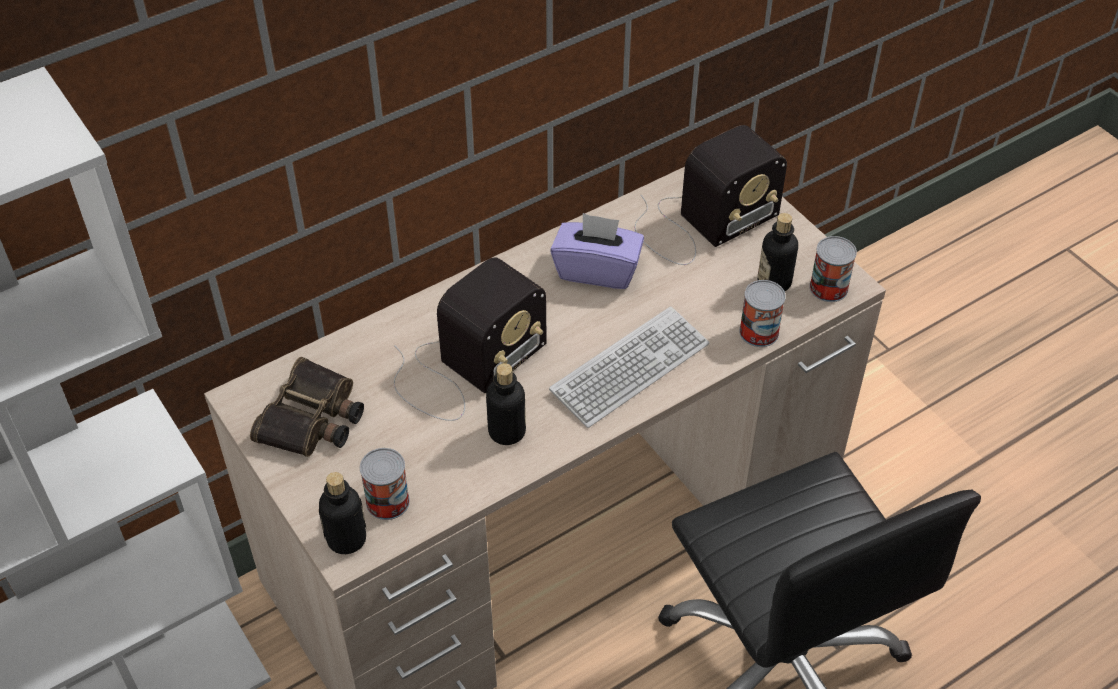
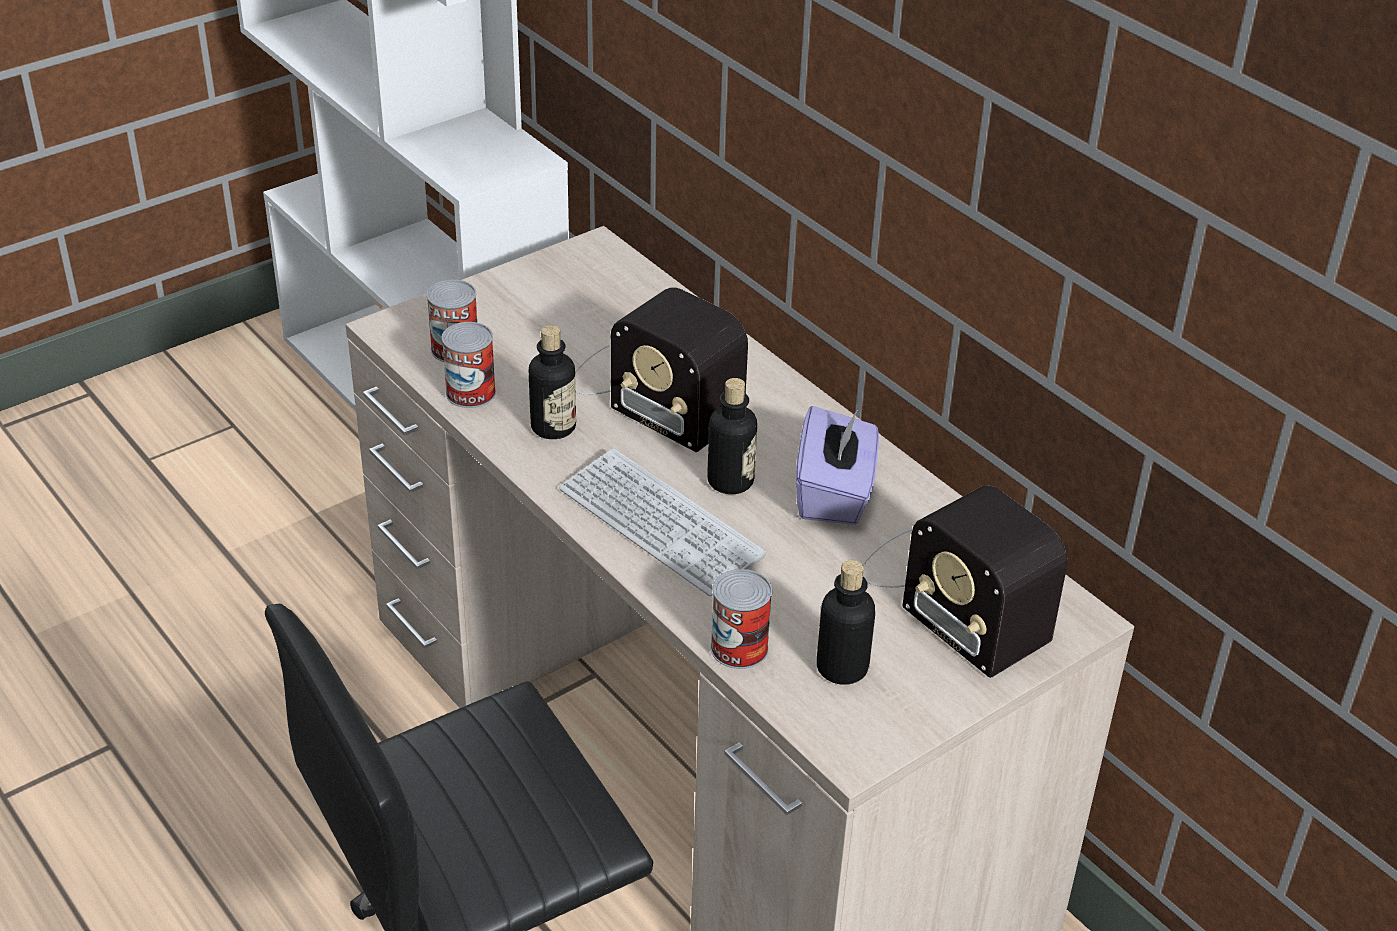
camera: 85 degrees right, 10 degrees down
binoculars [250,357,364,457] -> none
bottle [319,472,366,554] -> bottle moved to [707,378,757,494]
can [809,236,857,302] -> can moved to [442,322,496,408]

